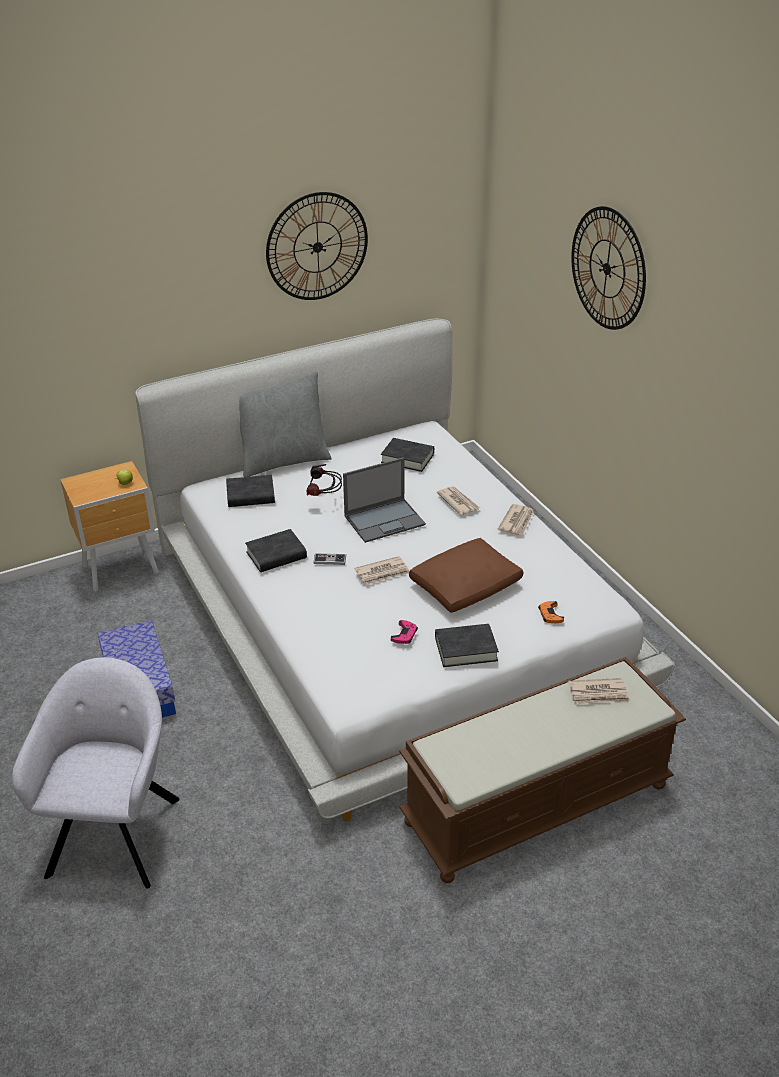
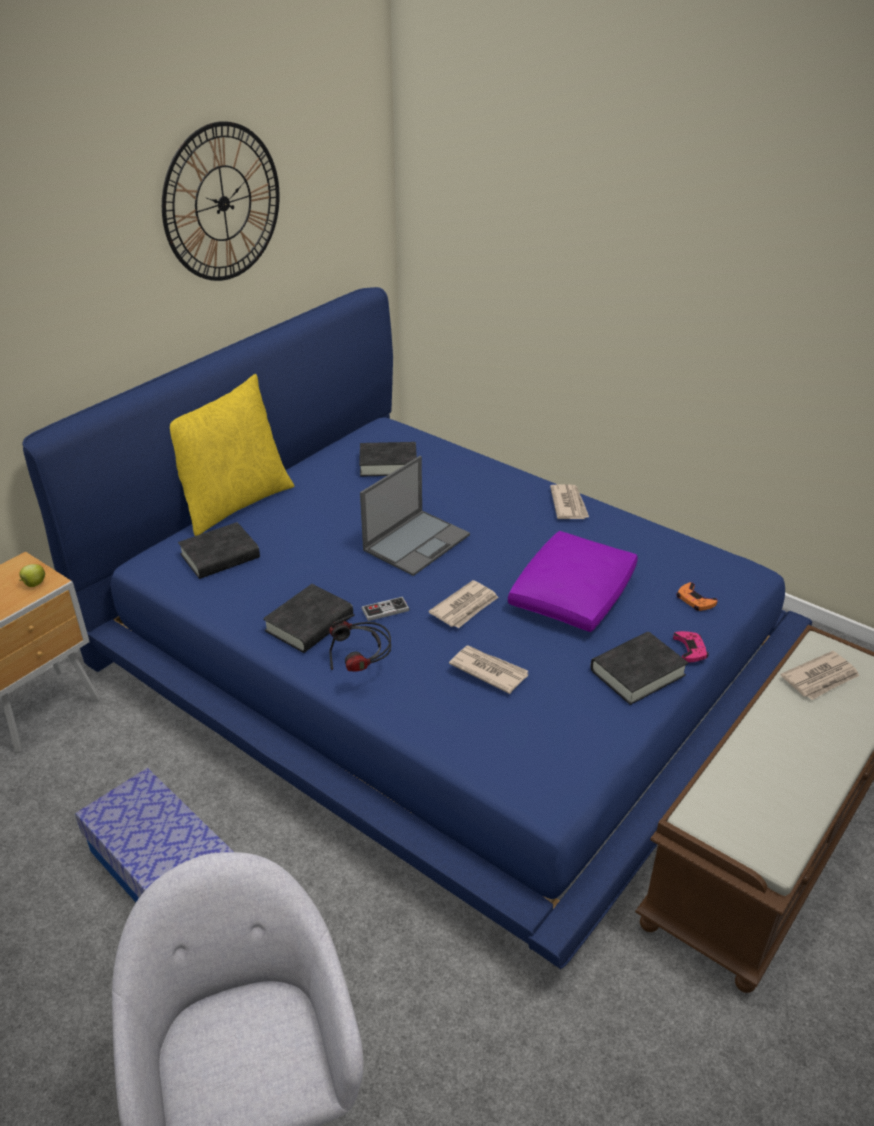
camera: 25 degrees left, 0 degrees up
white bed [135,318,675,821] -> blue bed [22,287,812,969]
grey pillow [239,372,332,477] -> yellow pillow [170,374,295,536]
headphones [307,464,342,496] -> headphones moved to [329,614,391,672]
pink game controller [391,620,418,644] -> pink game controller moved to [673,631,709,662]
brown pillow [409,538,523,613] -> purple pillow [508,531,638,632]
newspaper [437,486,480,515] -> newspaper moved to [449,646,528,694]
wall clock [571,206,646,330] -> none

